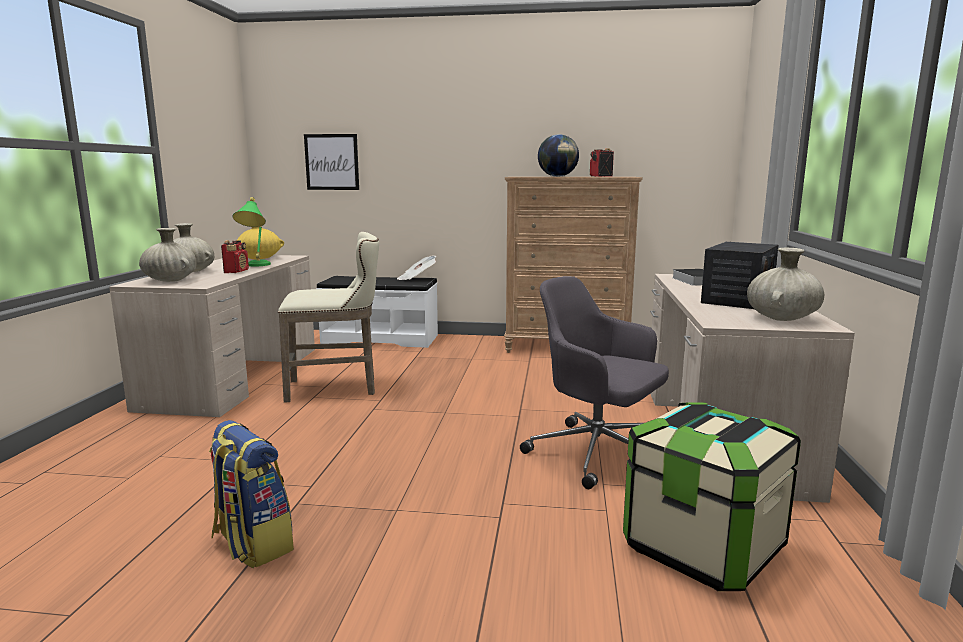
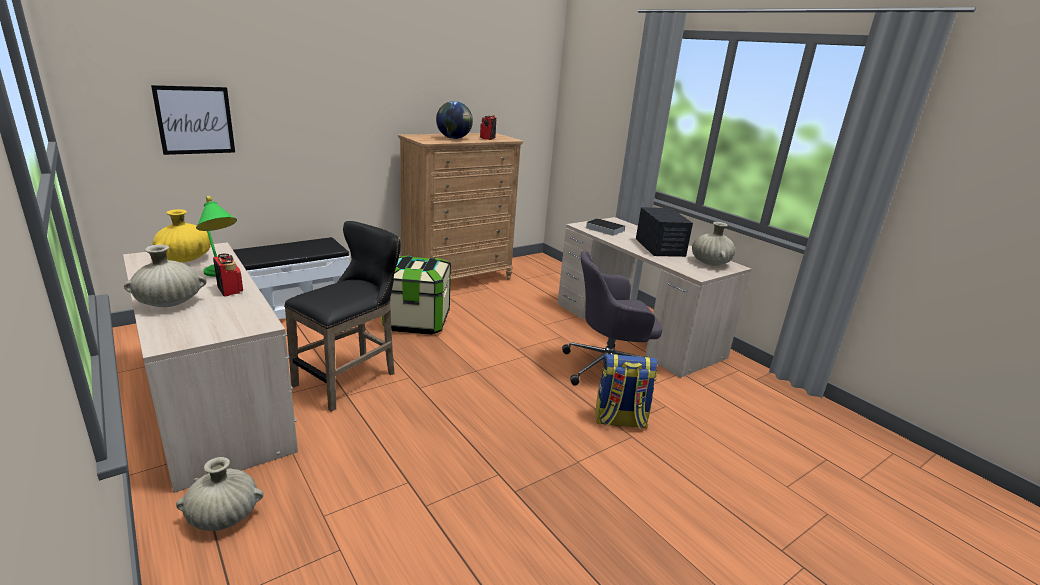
camera: 45 degrees left, 10 degrees up
beige vase [139,228,197,282] -> beige vase moved to [176,457,264,531]
backpack [209,420,294,568] -> backpack moved to [596,354,658,428]
beige stool [278,232,379,403] -> black stool [284,221,401,411]
newspaper [397,255,437,280] -> none
storage box [623,403,801,591] -> storage box moved to [382,255,451,335]

